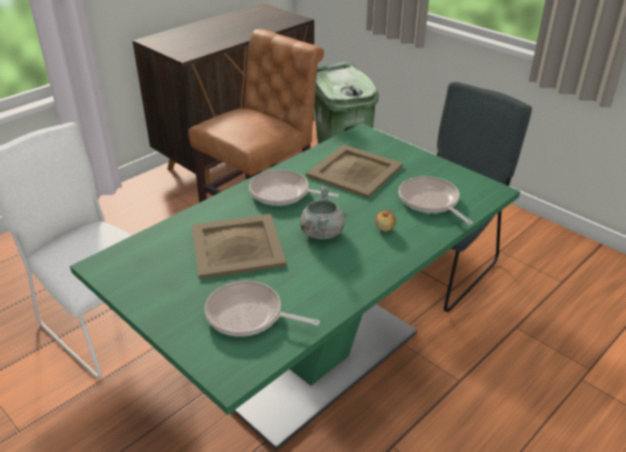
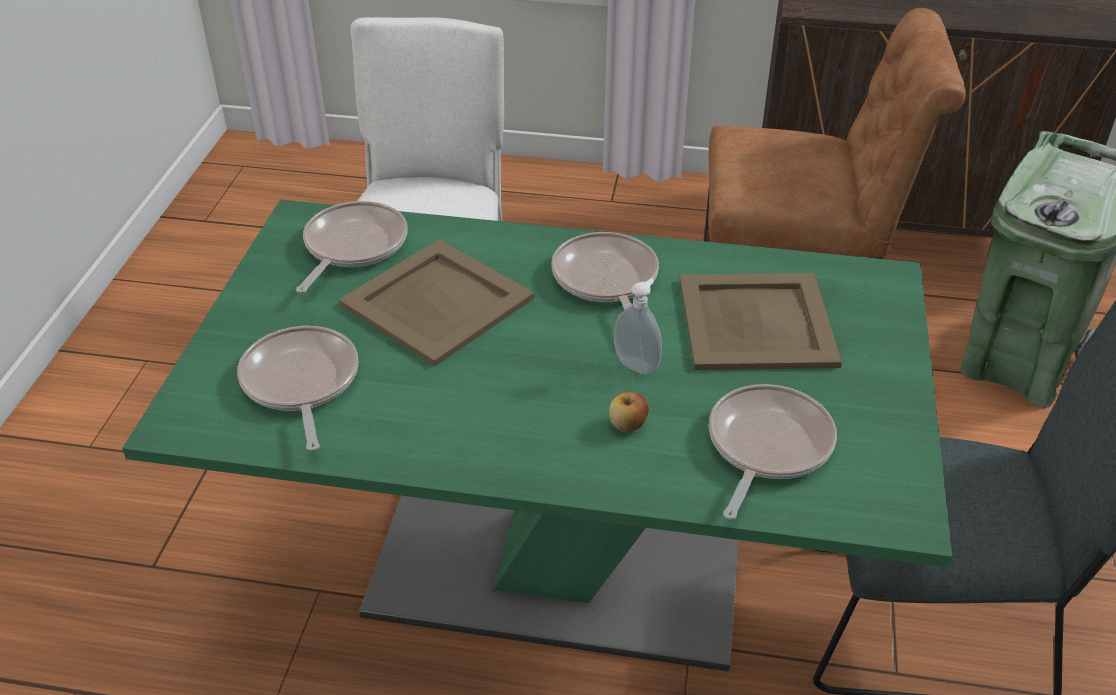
camera: 55 degrees right, 5 degrees up
grey cooking pot [300,186,345,239] -> none
none -> frying pan [296,201,408,293]
none -> soap dispenser [614,278,662,374]

